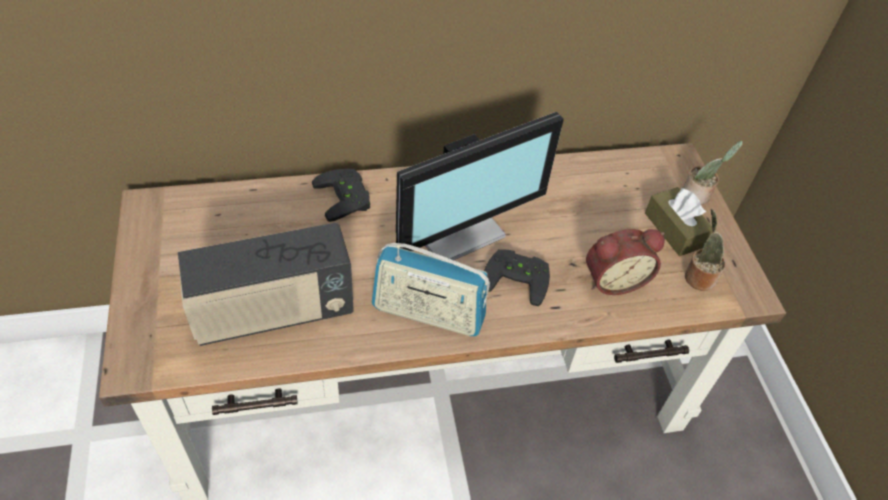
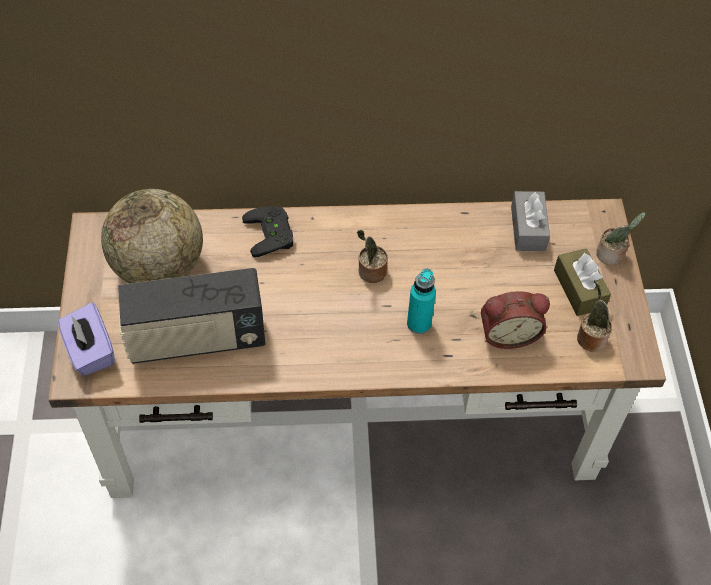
camera: 10 degrees right, 5 degrees up
radio [372,243,490,336] -> none
monitor [396,112,564,260] -> potted plant [357,230,388,283]
black game controller [484,249,550,306] -> turquoise bottle [407,268,436,334]
none -> purple tissue box [58,302,115,376]
none -> globe [101,189,203,284]
none -> grey tissue box [511,191,550,251]

